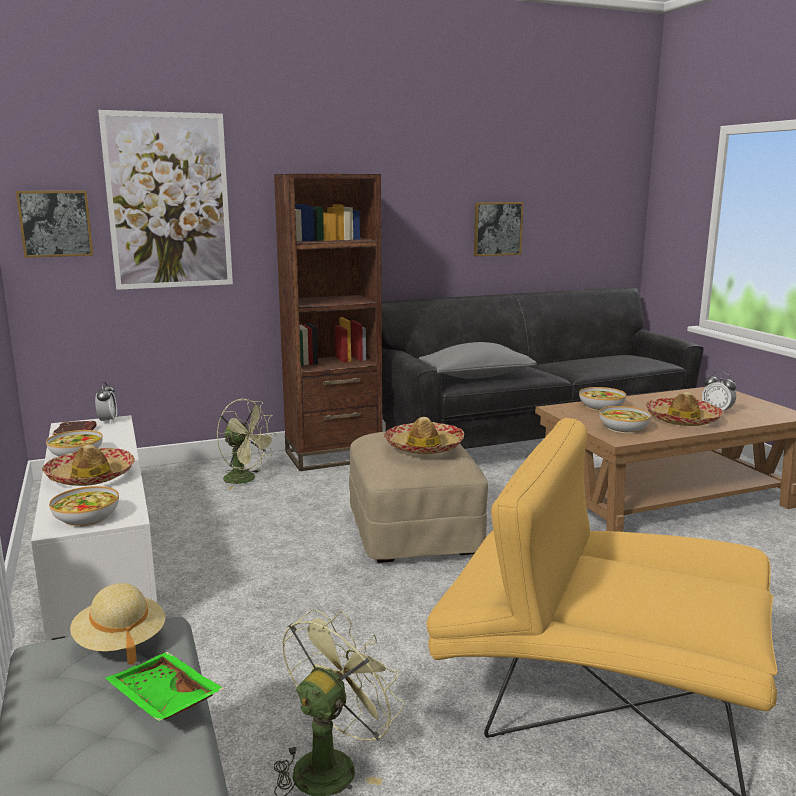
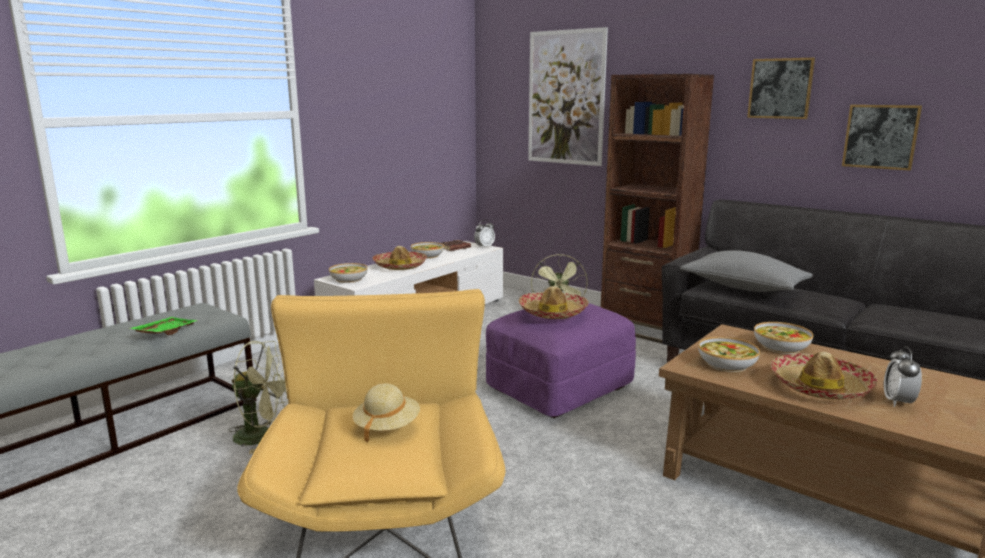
camera: 60 degrees right, 0 degrees up
picture [16,191,94,258] -> picture moved to [747,58,815,119]
beige hat [70,583,165,665] -> beige hat moved to [352,383,420,443]
beige ottoman [349,432,488,563] -> purple ottoman [486,303,636,418]

